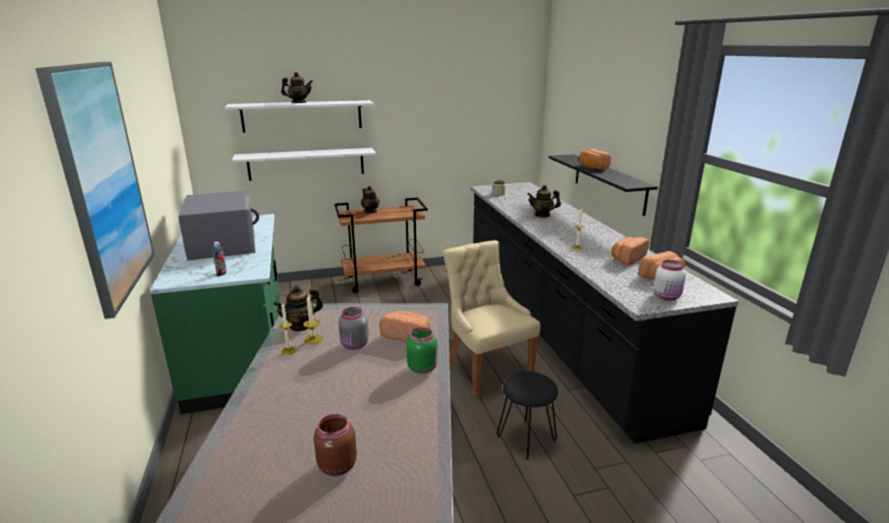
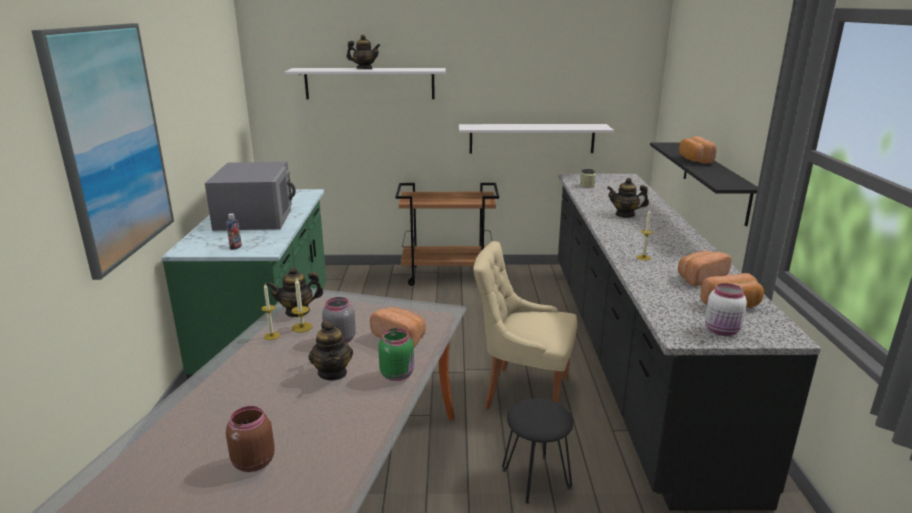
camera: 15 degrees right, 0 degrees up
white shelf [232,148,376,181] -> white shelf moved to [459,124,614,153]
teapot [361,186,380,213] -> teapot moved to [309,321,353,381]
beige chair [443,240,541,398] -> beige chair turned 60 degrees counterclockwise [473,241,577,409]

